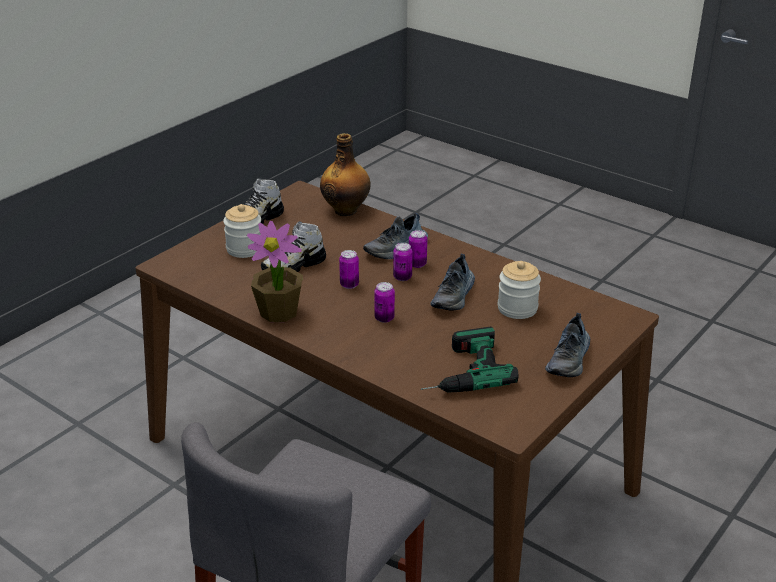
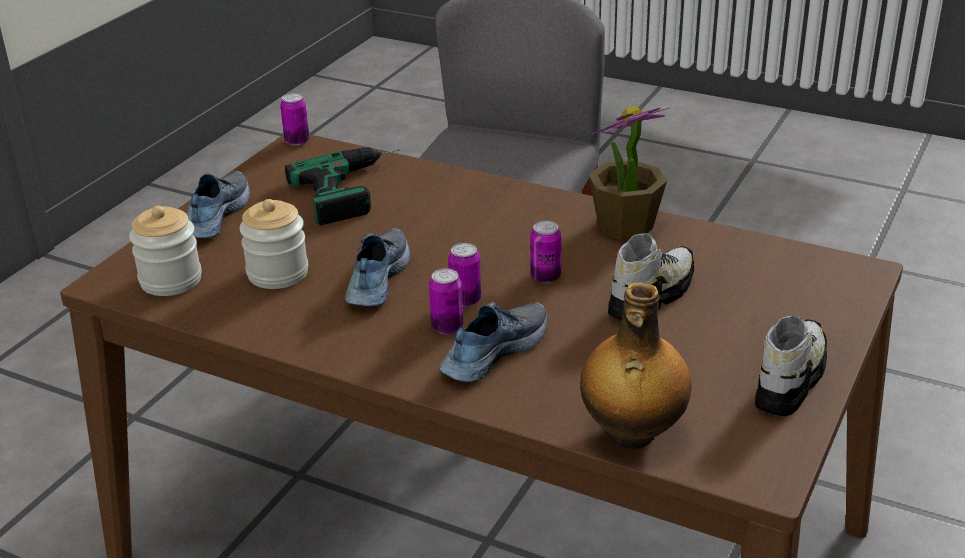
camera: 170 degrees right, 0 degrees up
jar [223,204,261,258] -> jar moved to [129,206,202,296]
can [374,282,395,323] -> can moved to [280,93,309,146]

